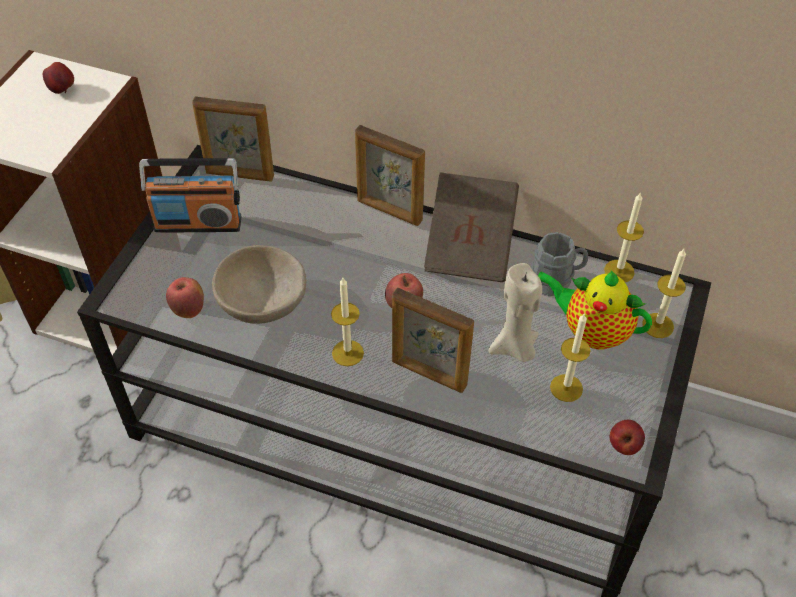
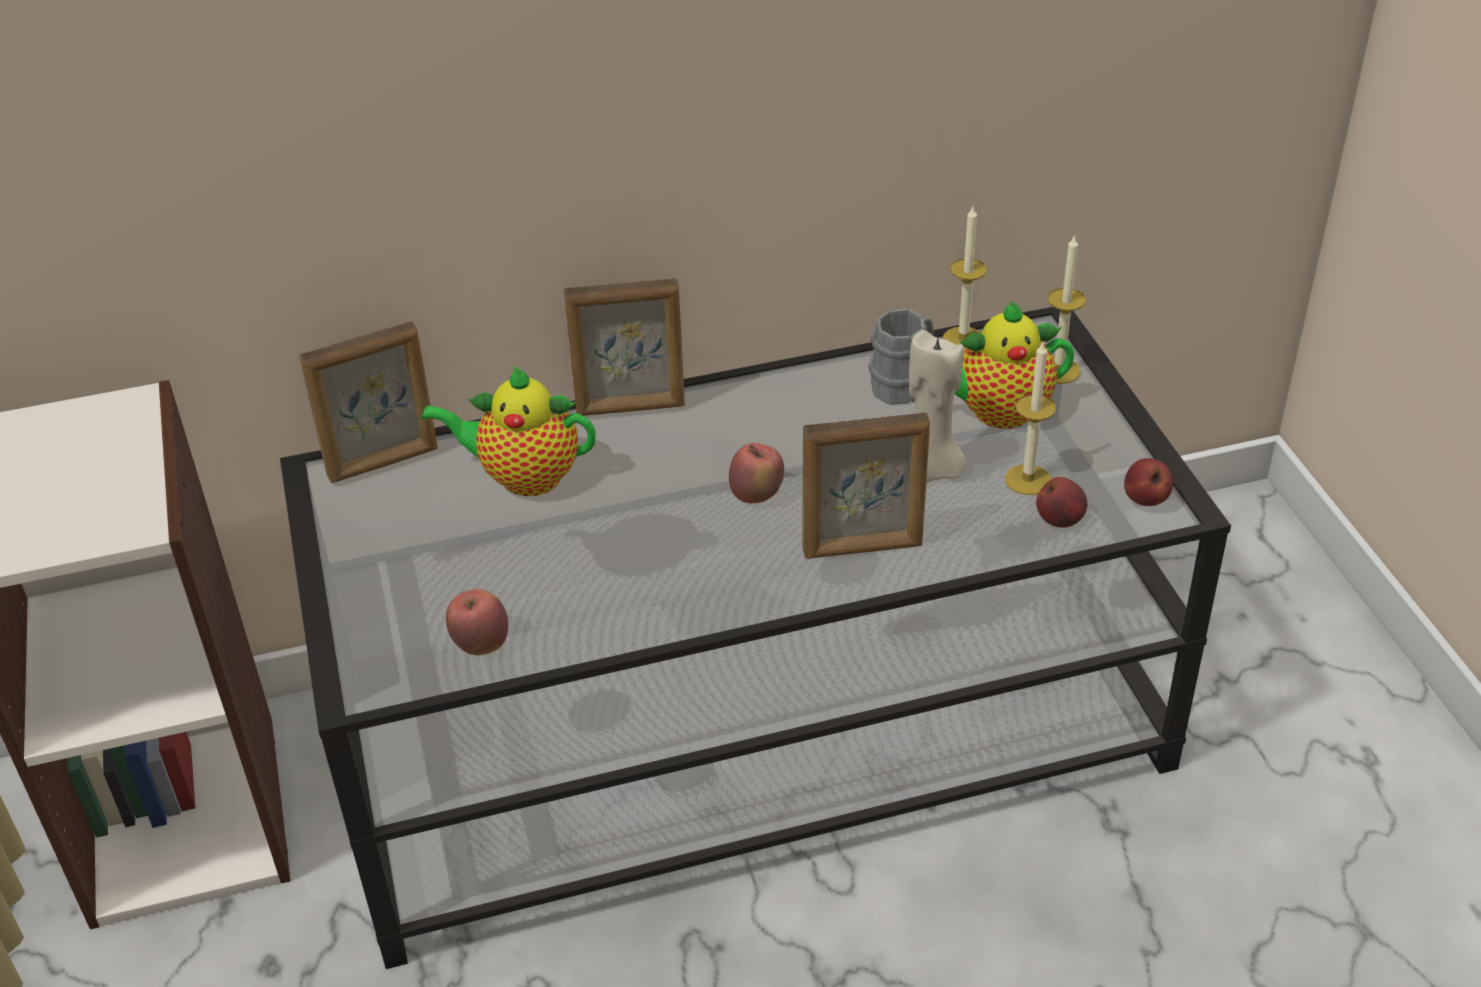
camera: 35 degrees left, 10 degrees down
apple [43,62,74,94] -> apple moved to [1036,477,1087,528]
radio [139,158,241,233] -> none
beige bowl [212,245,307,324] -> none
candle [331,278,364,366] -> none
brown book [424,172,519,282] -> none
none -> teapot [421,366,596,496]

